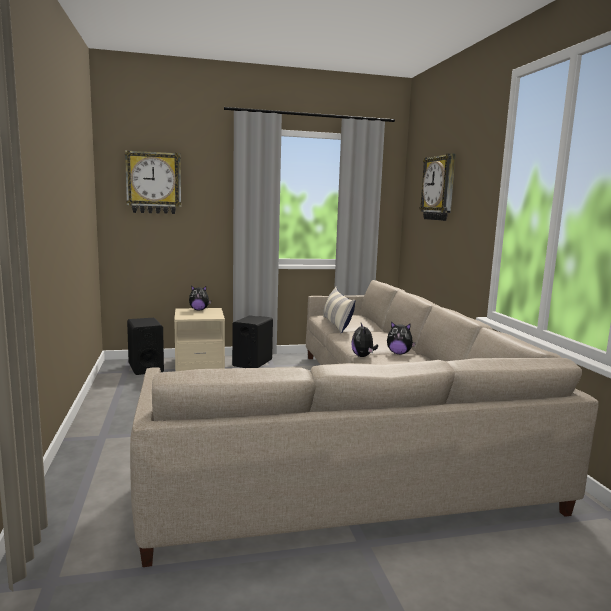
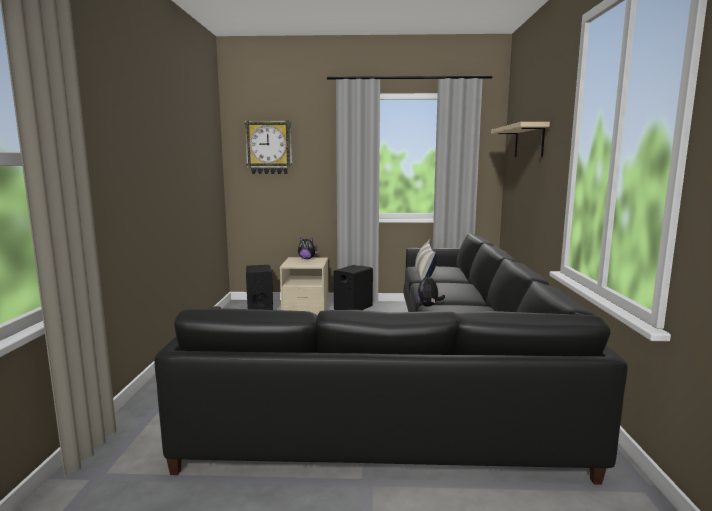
camera: 15 degrees right, 0 degrees up
beige sofa [130,280,598,567] -> black sofa [154,233,628,485]
plush toy [387,321,416,354] -> none
wall clock [419,154,456,221] -> beige shelf [491,122,550,157]

